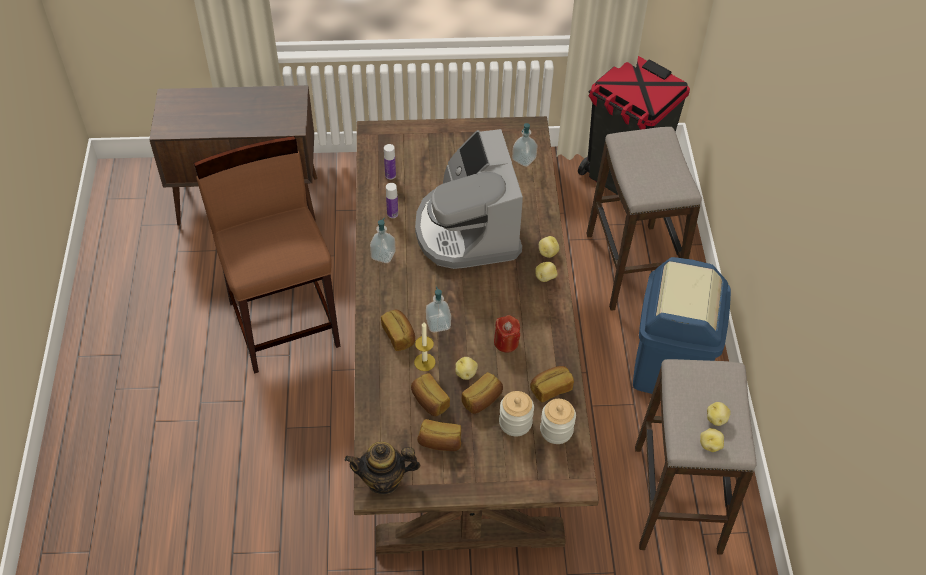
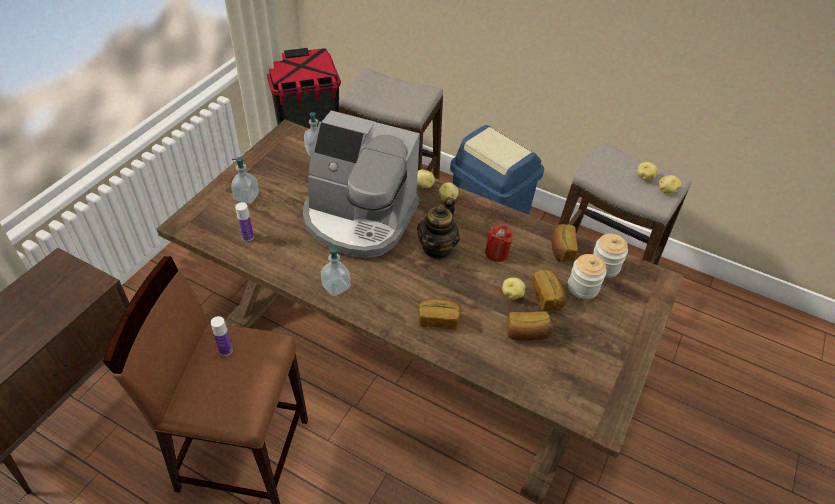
camera: 60 degrees left, 5 degrees down
teapot [345,442,420,495] -> teapot moved to [417,197,460,259]
bottle [386,183,398,218] -> bottle moved to [211,316,233,356]
candle [414,322,436,371] -> none
bread [417,419,461,451] -> none
soap dispenser [426,287,451,333] -> soap dispenser moved to [231,157,259,204]

